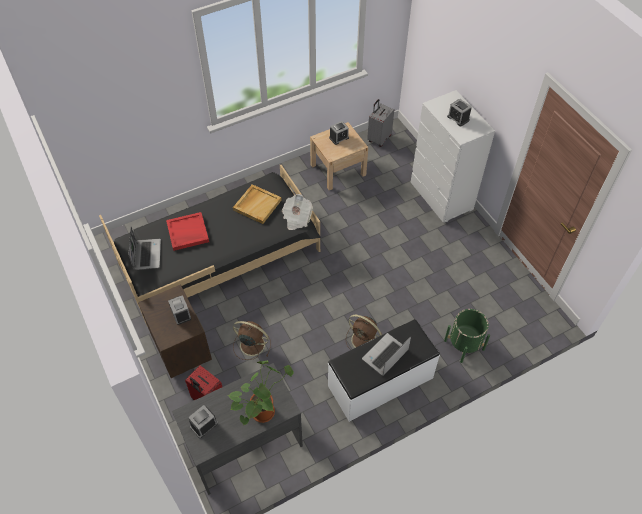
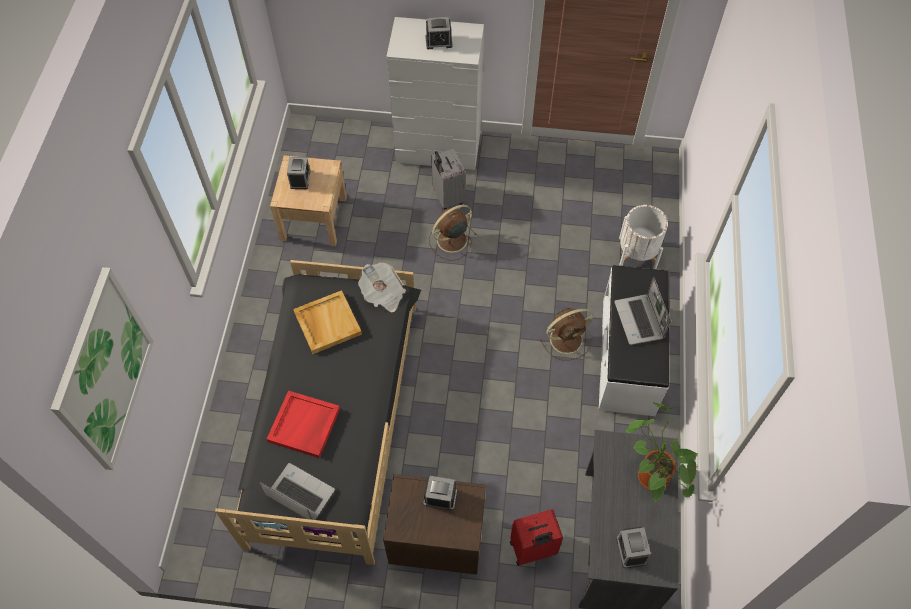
camera: 55 degrees left, 5 degrees up
brown fan [233,321,271,360] -> brown fan moved to [429,205,477,261]
grey suitcase [367,99,394,147] -> grey suitcase moved to [431,149,466,210]
green planter [444,309,490,363] -> white planter [619,205,668,269]
none -> picture [51,267,154,470]

